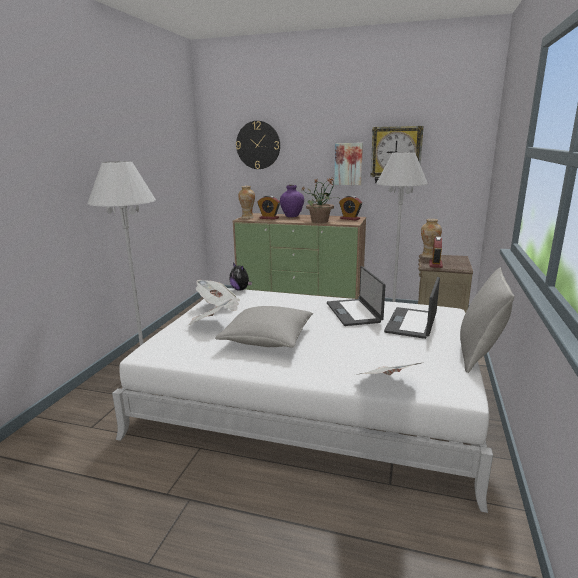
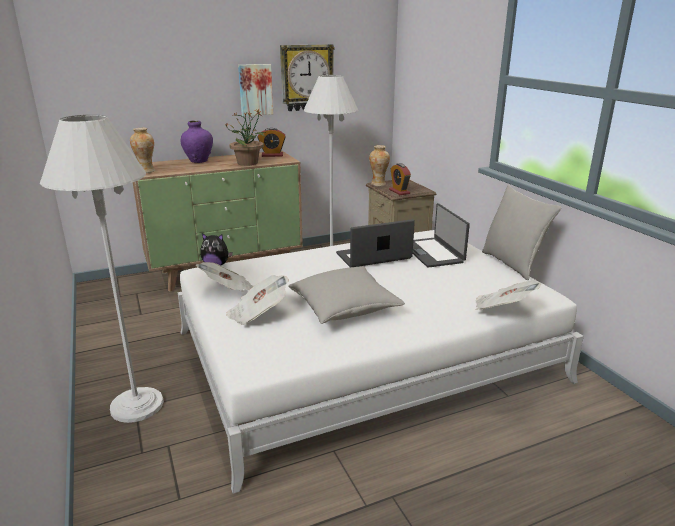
camera: 40 degrees left, 5 degrees up
wall clock [236,121,280,169] -> none
alarm clock [257,195,280,220] -> none
laptop [327,266,385,326] -> laptop turned 120 degrees clockwise [336,219,415,267]

